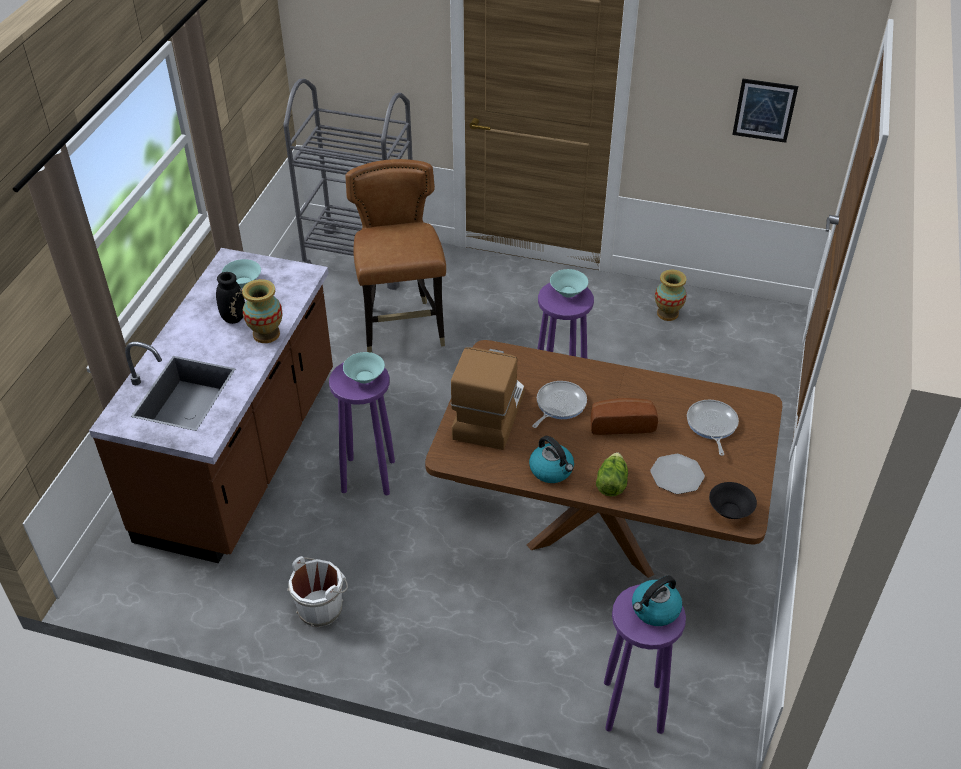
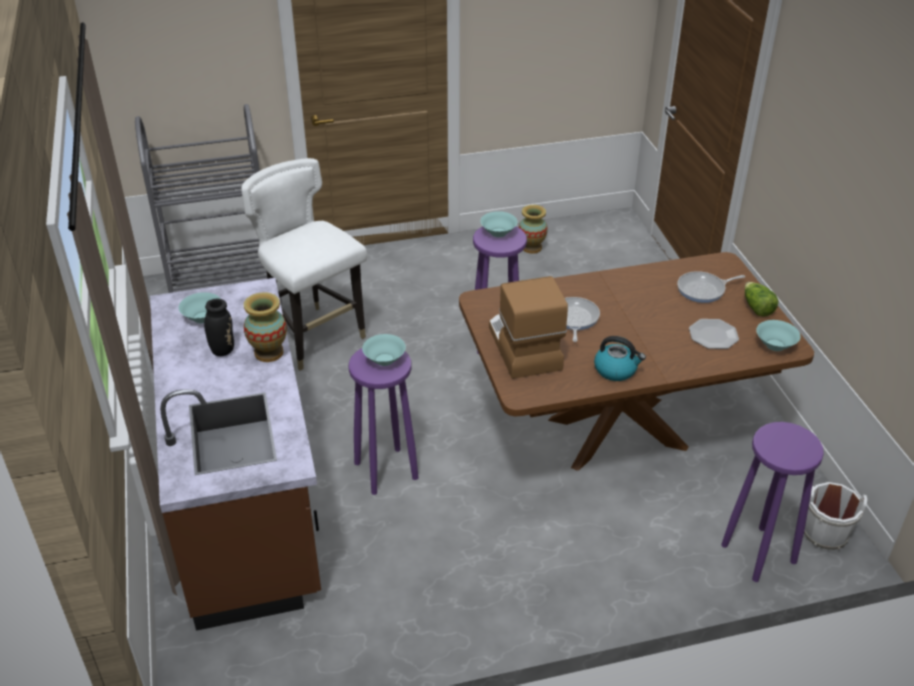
camera: 30 degrees left, 5 degrees down
white bucket [287,556,348,627] -> white bucket moved to [804,482,868,551]
brown chair [345,159,446,353] -> white chair [241,158,367,371]
bread [590,398,658,435] -> none
lettuce [596,452,628,496] -> lettuce moved to [745,282,778,317]
kettle [632,576,682,626] -> none
frying pan [687,400,739,456] -> frying pan turned 75 degrees counterclockwise [677,271,745,303]
black bowl [709,482,757,519] -> turquoise bowl [756,320,800,351]
picture [732,78,798,143] -> none

